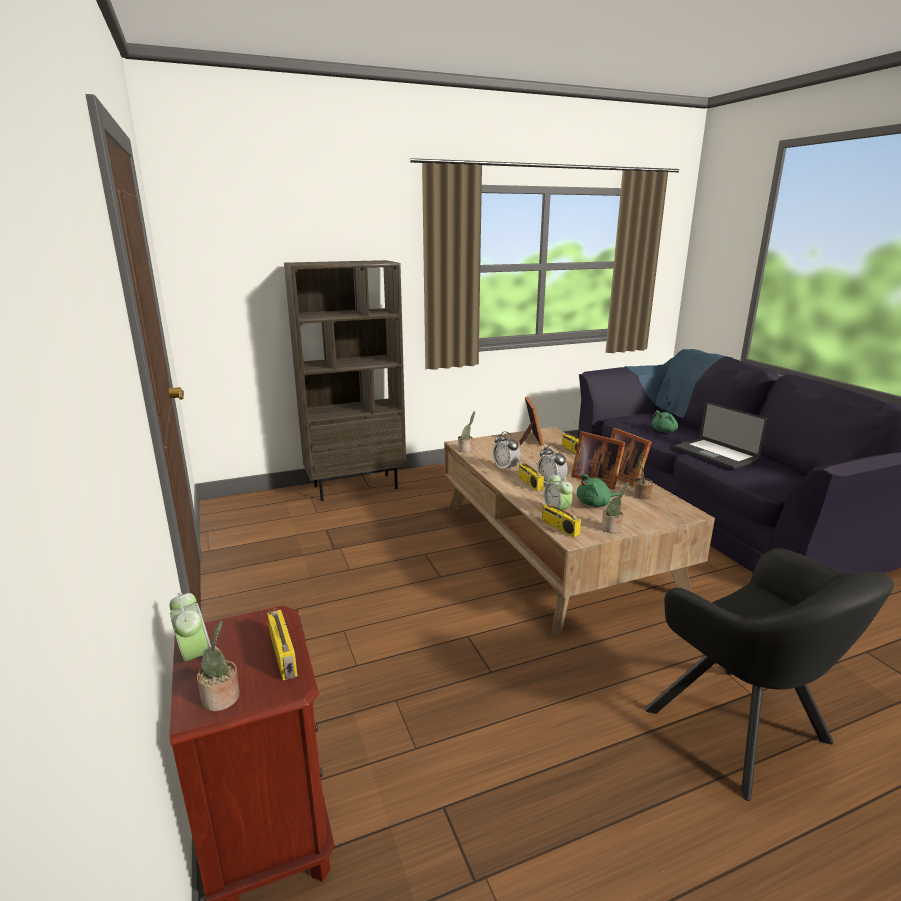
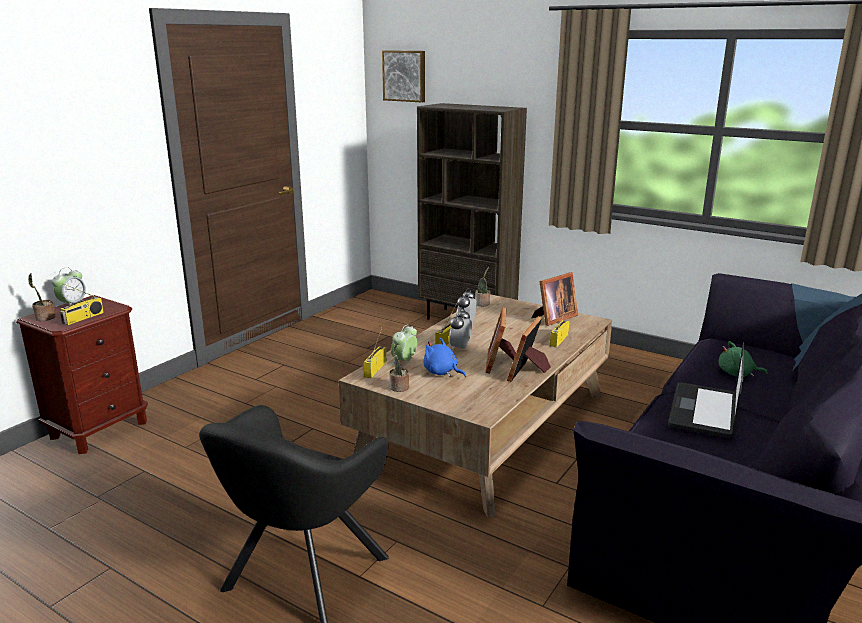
camera: 55 degrees right, 0 degrees up
green plush toy [577,474,619,507] -> blue plush toy [423,338,466,377]
potted plant [633,453,653,499] -> none
none -> picture [382,50,425,103]

